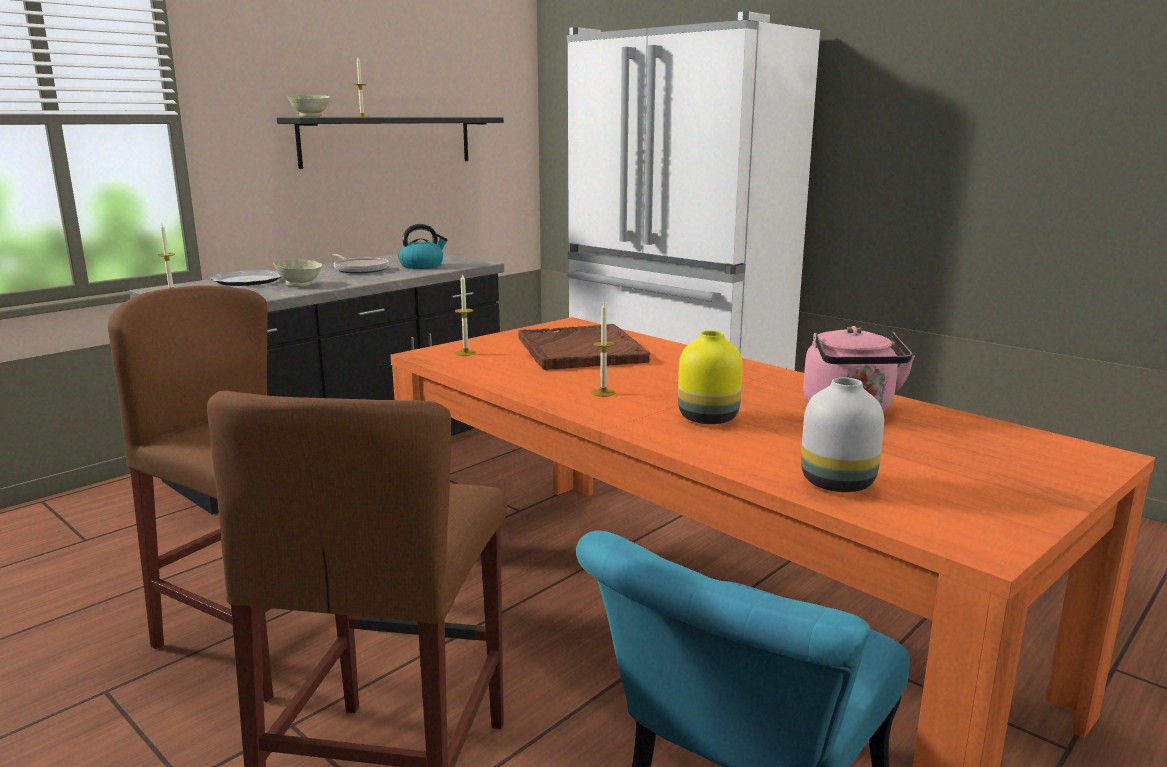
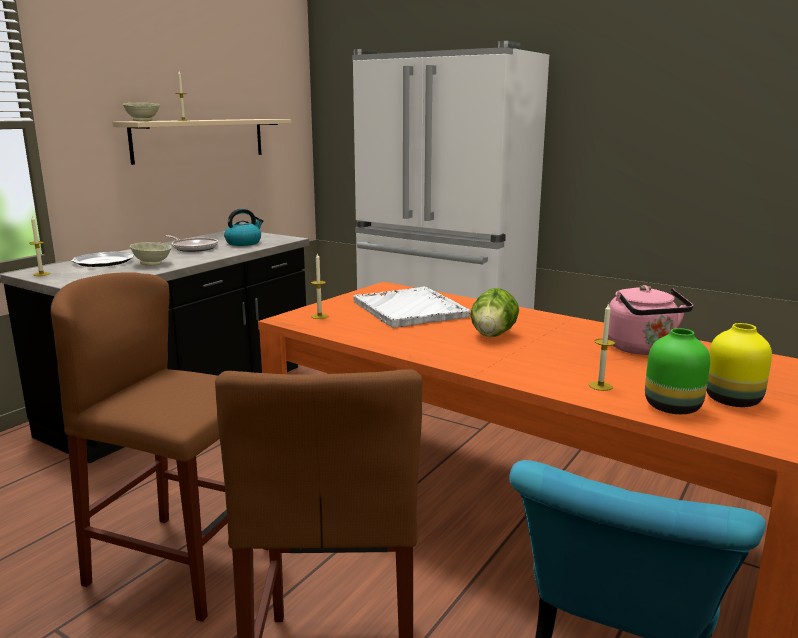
camera: 10 degrees left, 0 degrees up
black shelf [277,117,504,169] -> beige shelf [113,119,291,165]
brown tray [518,324,650,370] -> white tray [353,287,470,328]
candle [591,302,616,397] -> candle moved to [589,303,615,391]
yellow vase [678,331,743,424] -> yellow vase moved to [706,323,772,407]
white vase [801,377,884,492] -> green vase [645,328,710,414]
none -> lettuce [470,288,519,337]

